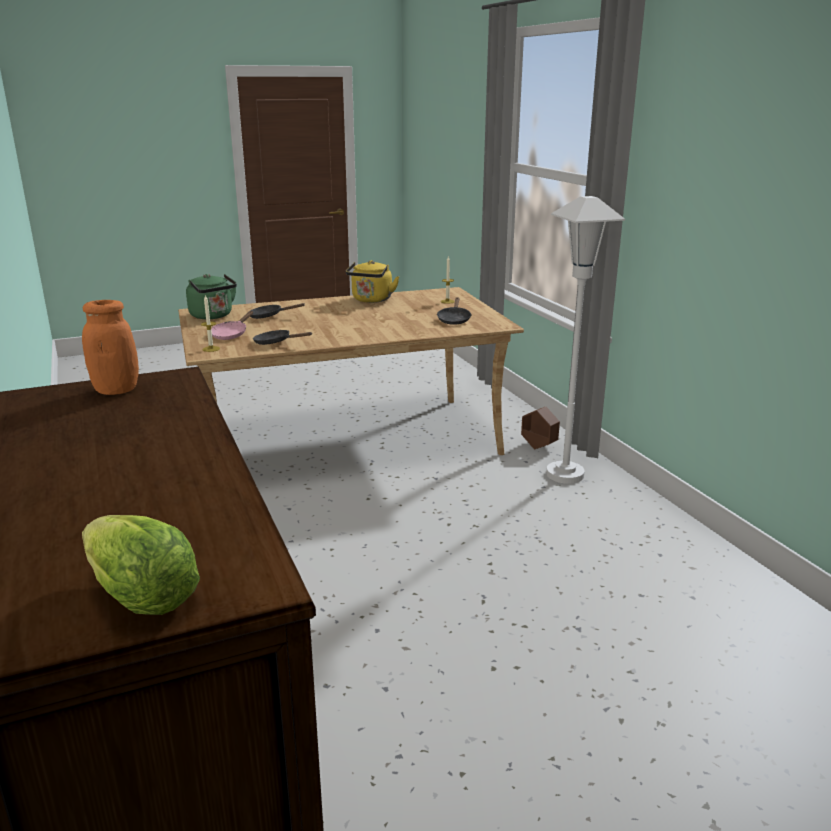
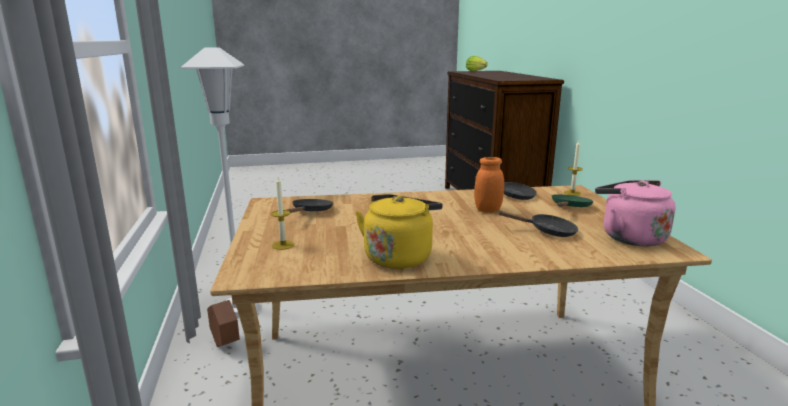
camera: 170 degrees left, 5 degrees down
orange jar [82,300,139,395] -> orange jar moved to [474,157,504,212]
green kettle [186,274,237,319] -> pink kettle [595,180,676,246]
pink frying pan [211,311,253,340] -> green frying pan [552,194,594,207]

